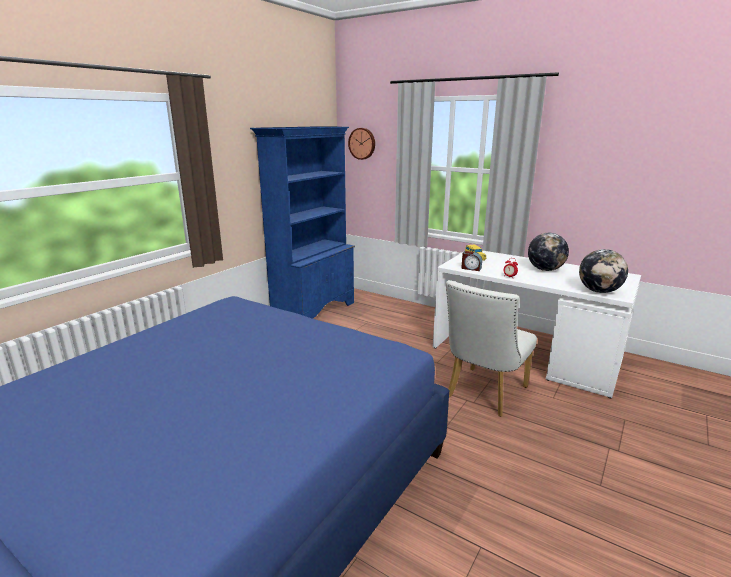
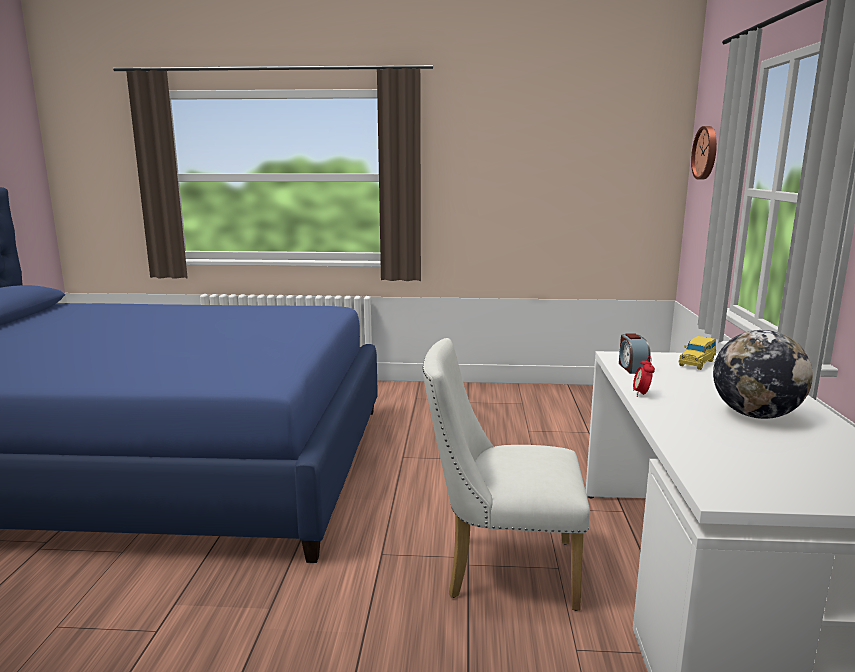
camera: 60 degrees right, 5 degrees down
blue bookcase [250,126,355,319] -> none
globe [579,249,628,293] -> none

